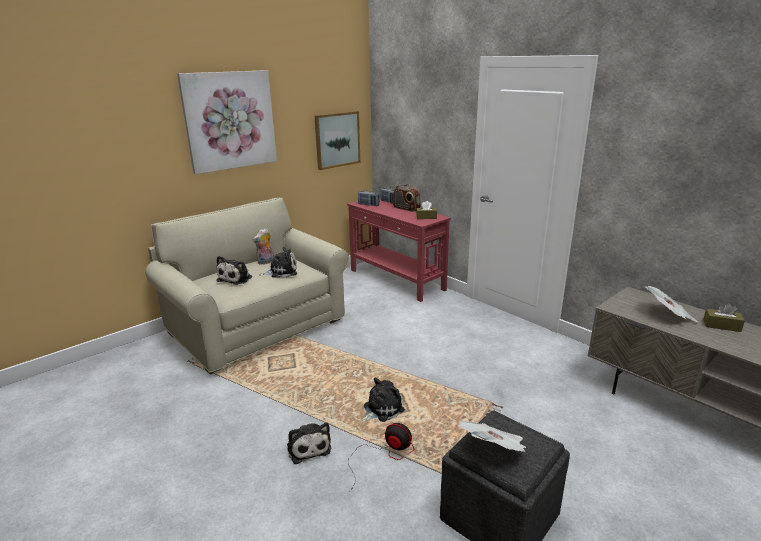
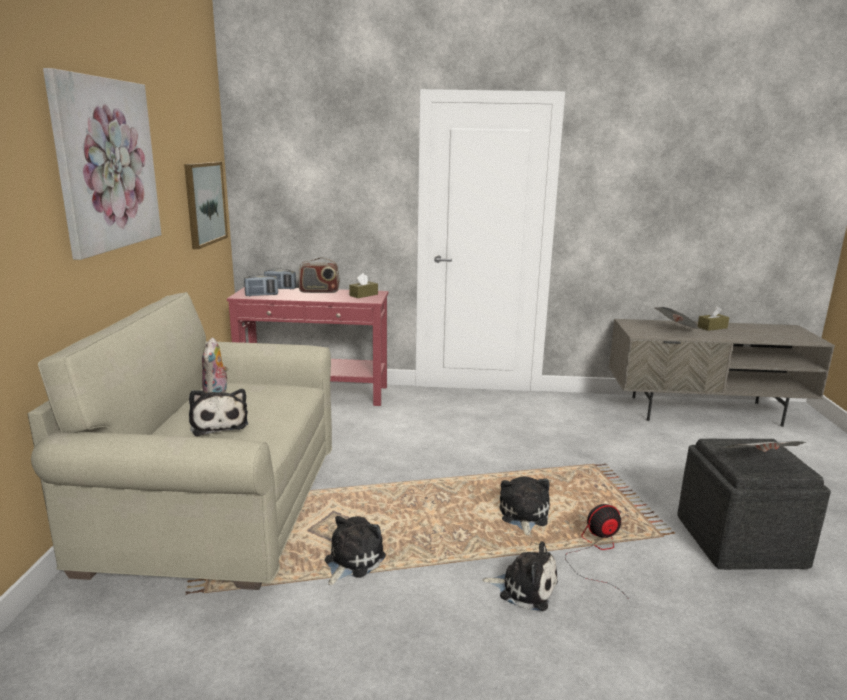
camera: 45 degrees left, 5 degrees down
plush toy [259,247,297,278] -> plush toy moved to [325,516,386,585]

